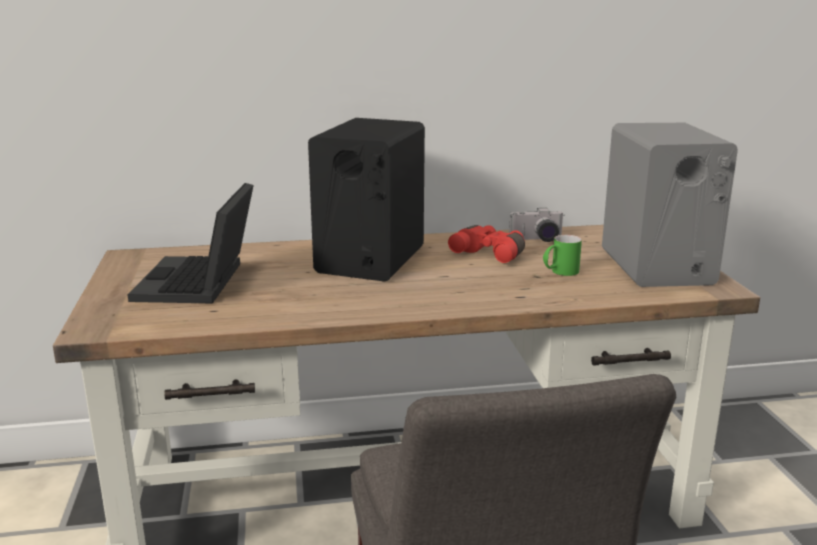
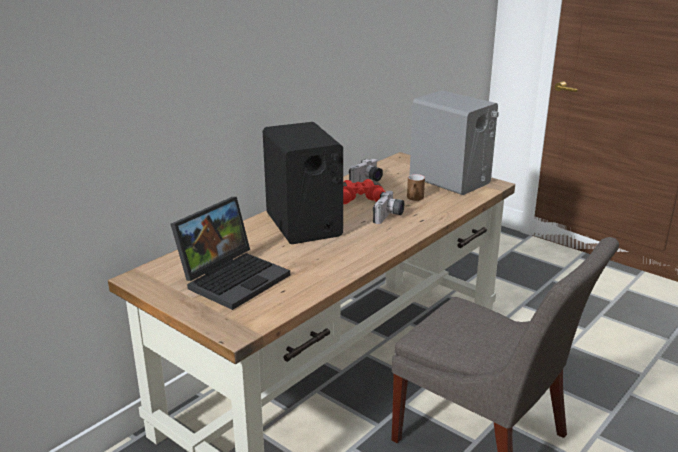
camera: 40 degrees left, 5 degrees up
laptop [127,183,254,304] -> laptop turned 105 degrees counterclockwise [171,197,290,310]
green mug [543,235,582,276] -> brown mug [407,174,425,201]
none -> camera [373,191,404,224]

